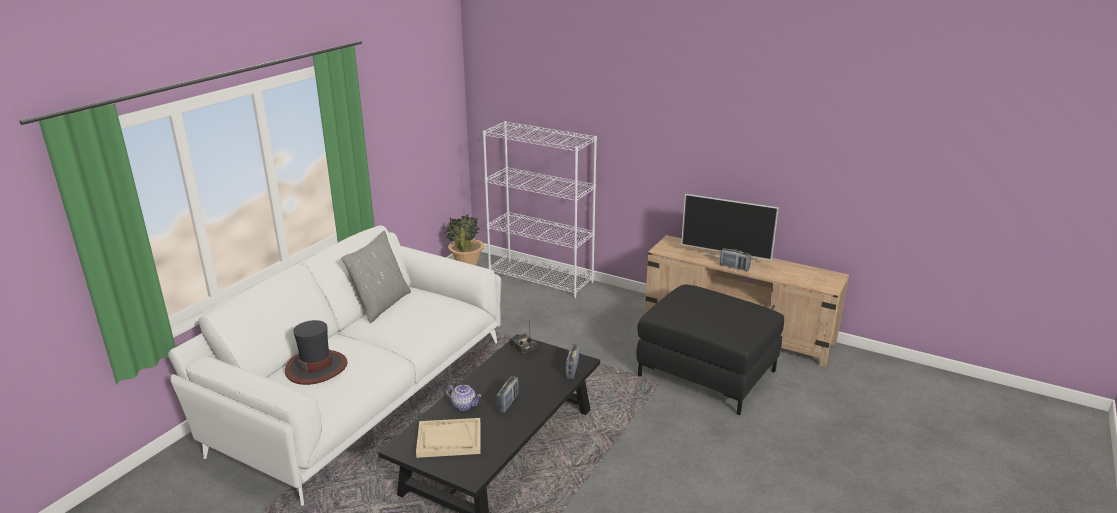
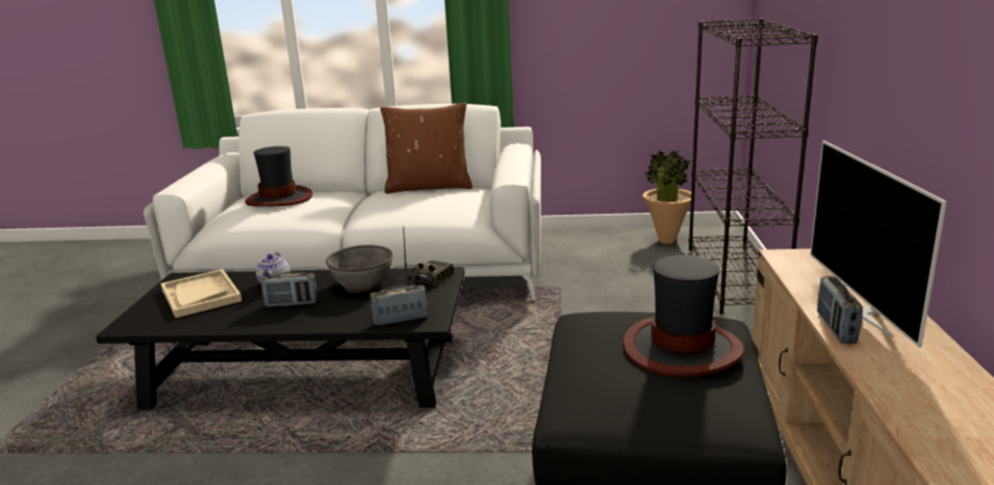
camera: 65 degrees right, 5 degrees down
grey pillow [341,231,411,324] -> brown pillow [380,102,472,194]
white bookcase [483,121,597,299] -> black bookcase [689,19,818,314]
none -> grey bowl [326,245,393,291]
none -> hat [623,255,744,377]

